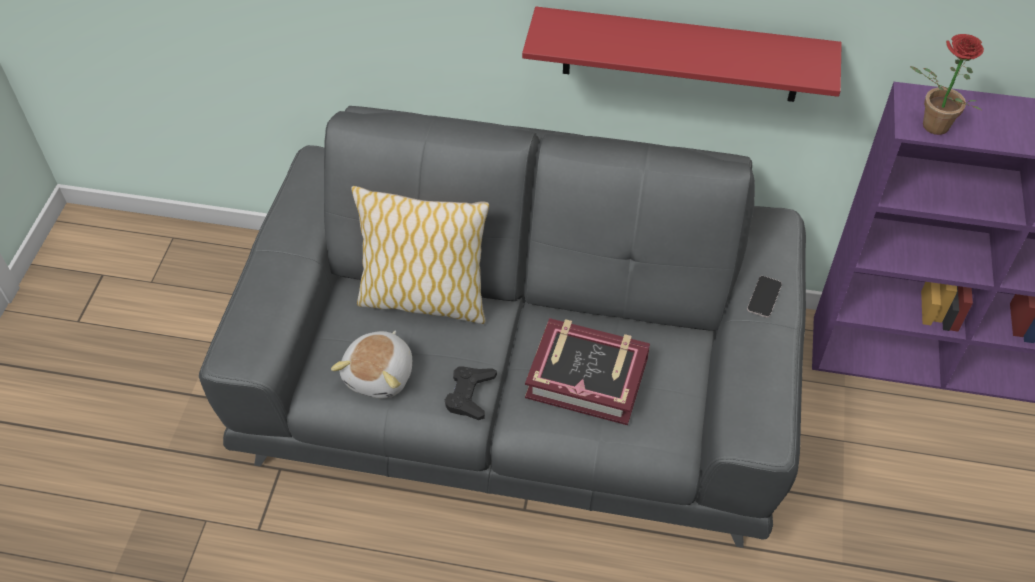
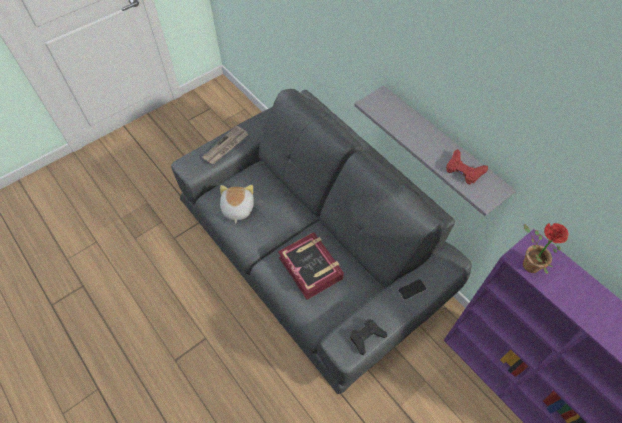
camera: 40 degrees right, 5 degrees up
plush toy [331,331,412,398] -> plush toy turned 120 degrees clockwise [220,185,254,224]
pillow [351,186,489,324] -> none
black game controller [445,366,497,420] -> black game controller moved to [350,319,387,355]
red shelf [522,7,842,102] -> grey shelf [354,86,516,216]
none -> newspaper [202,125,249,164]
none -> red game controller [446,149,488,184]

